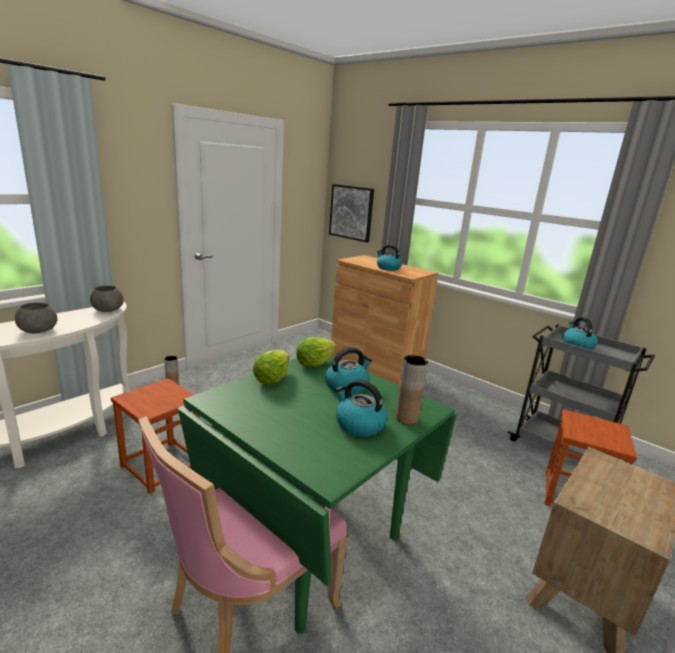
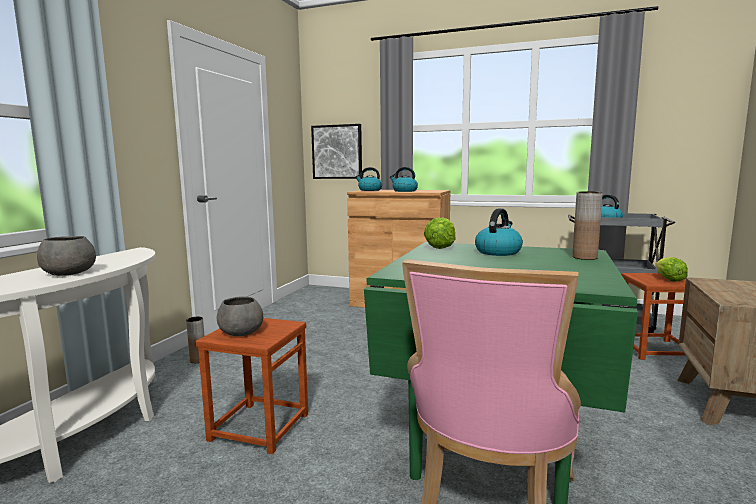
camera: 20 degrees left, 10 degrees down
grey bowl [90,285,123,312] -> grey bowl moved to [217,297,263,336]
lettuce [253,350,289,384] -> lettuce moved to [655,257,688,282]
kettle [335,380,387,437] -> kettle moved to [355,167,382,191]

